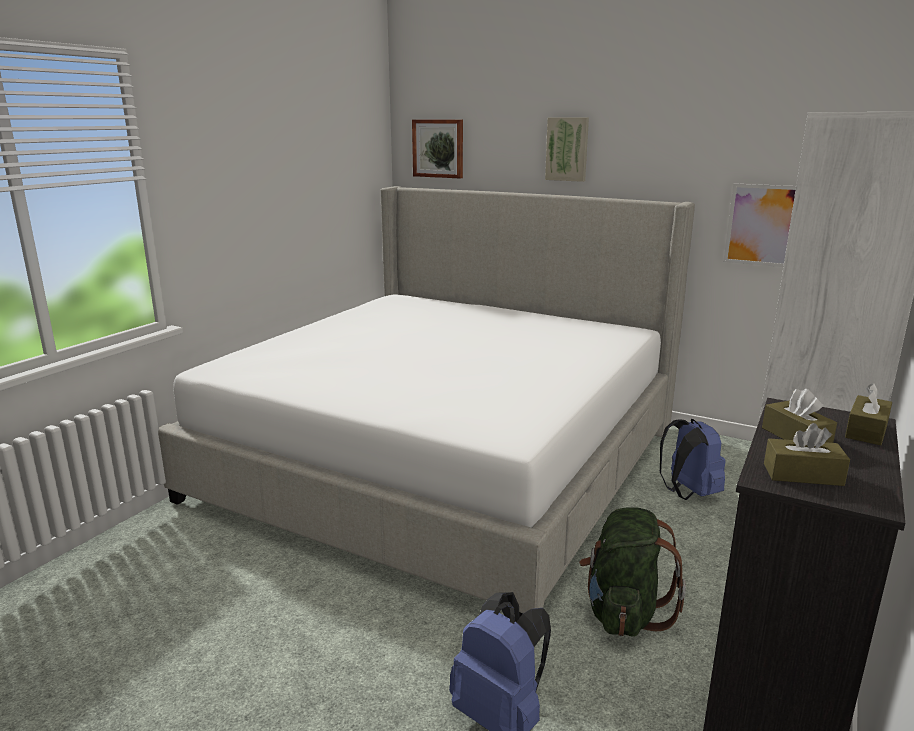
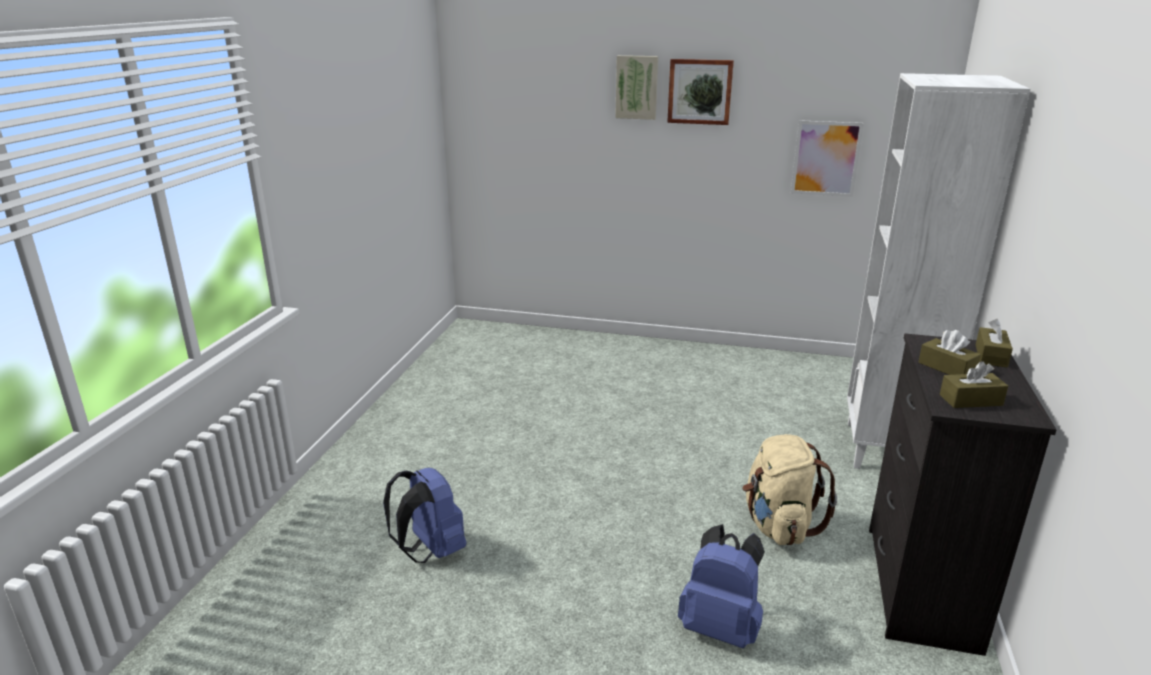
camera: 15 degrees left, 5 degrees up
bed [158,186,695,617] -> none
picture [412,120,463,178] -> picture moved to [667,59,734,125]
green backpack [579,507,686,637] -> beige backpack [742,434,837,545]
blue backpack [660,419,726,500] -> blue backpack moved to [383,468,466,563]

